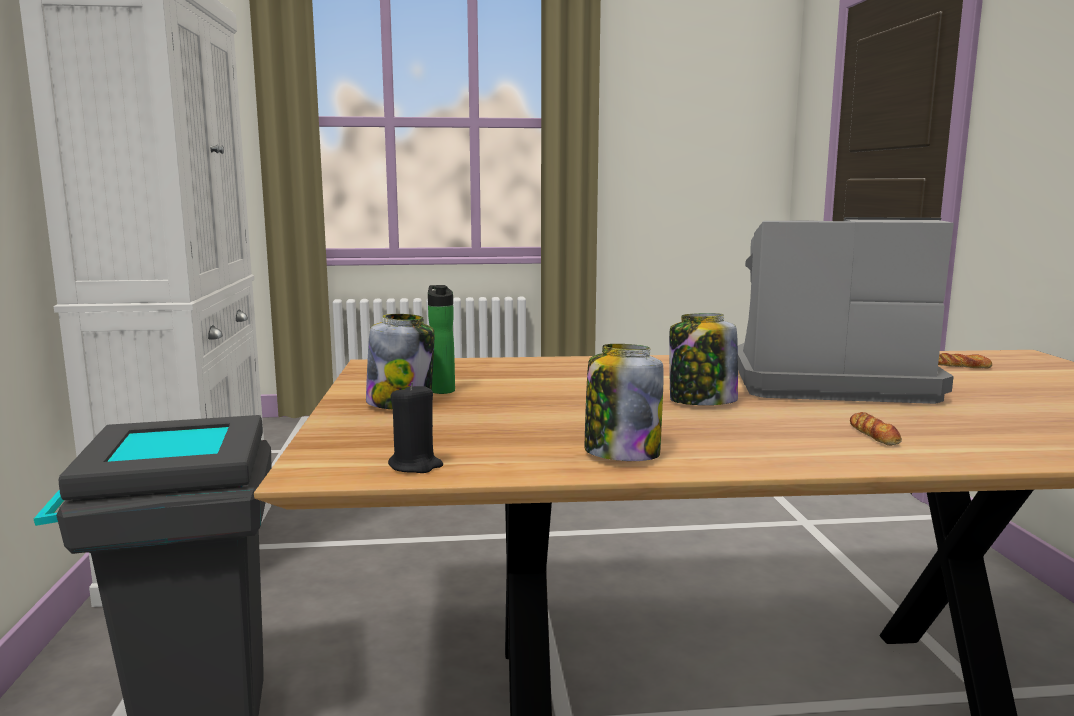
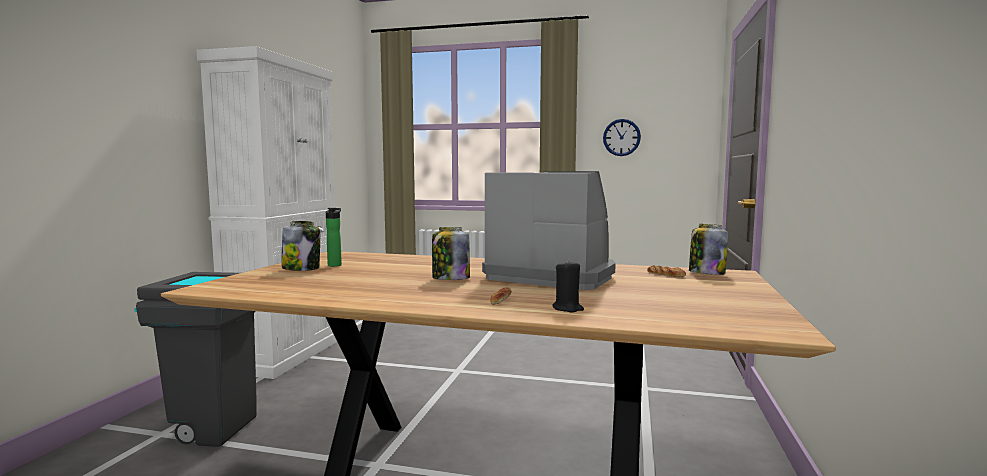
camera: 20 degrees right, 5 degrees down
black candle [388,382,443,473] -> black candle moved to [552,259,584,312]
jar [584,344,664,461] -> jar moved to [689,224,728,275]
none -> wall clock [603,119,641,156]

